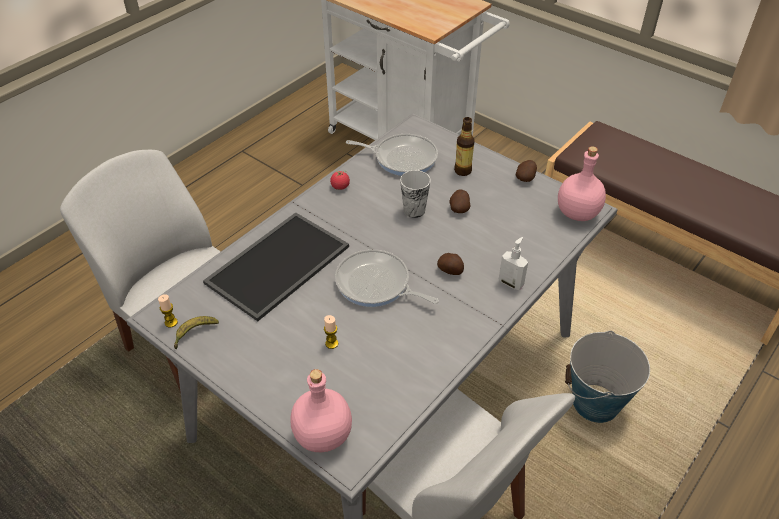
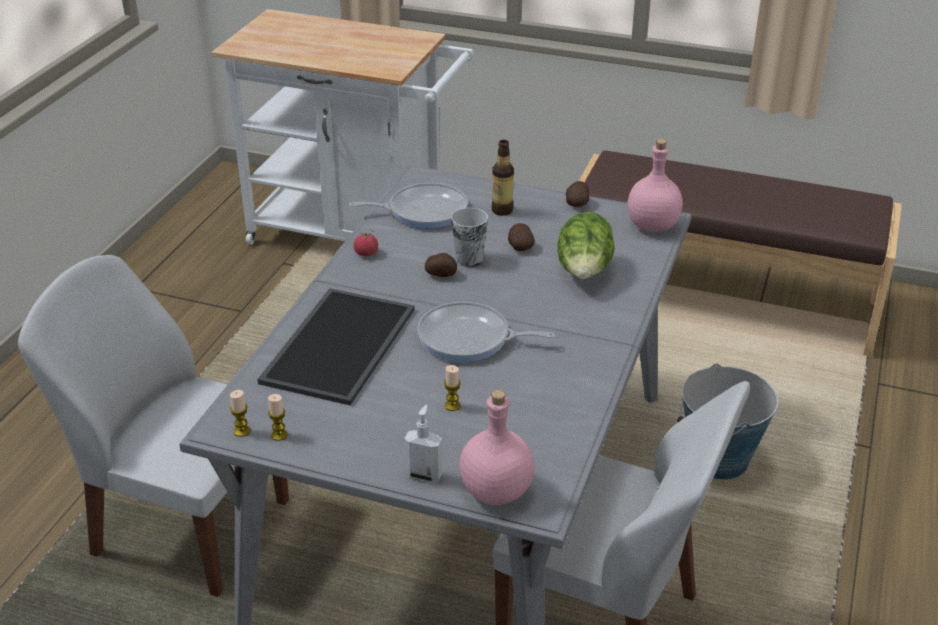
camera: 20 degrees left, 10 degrees down
banana [174,316,219,349] -> candle [268,394,288,441]
potato [437,253,464,275] -> potato moved to [425,253,457,277]
soap dispenser [499,237,528,290] -> soap dispenser moved to [404,405,443,482]
none -> lettuce [557,212,615,279]

